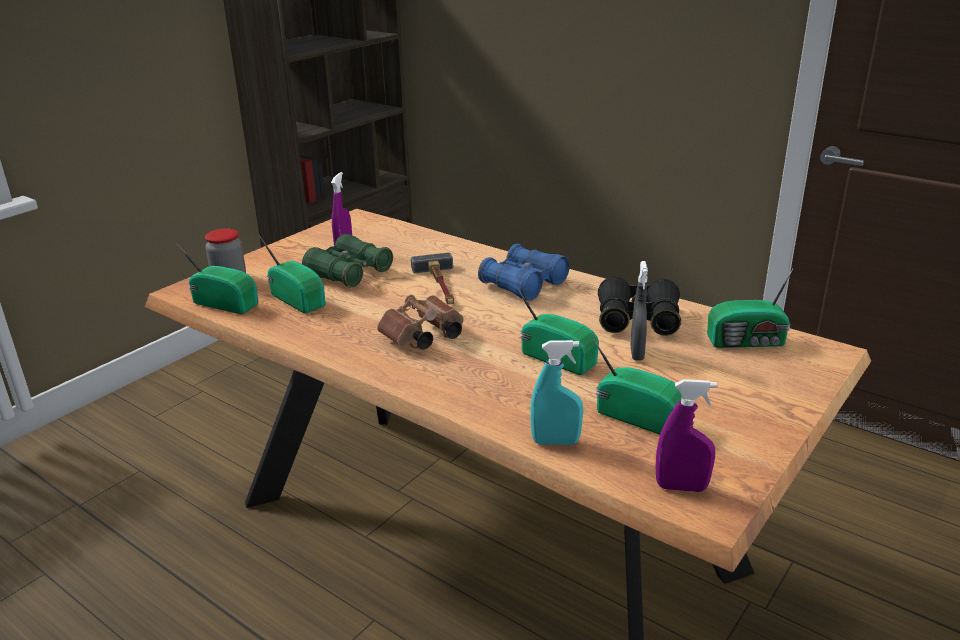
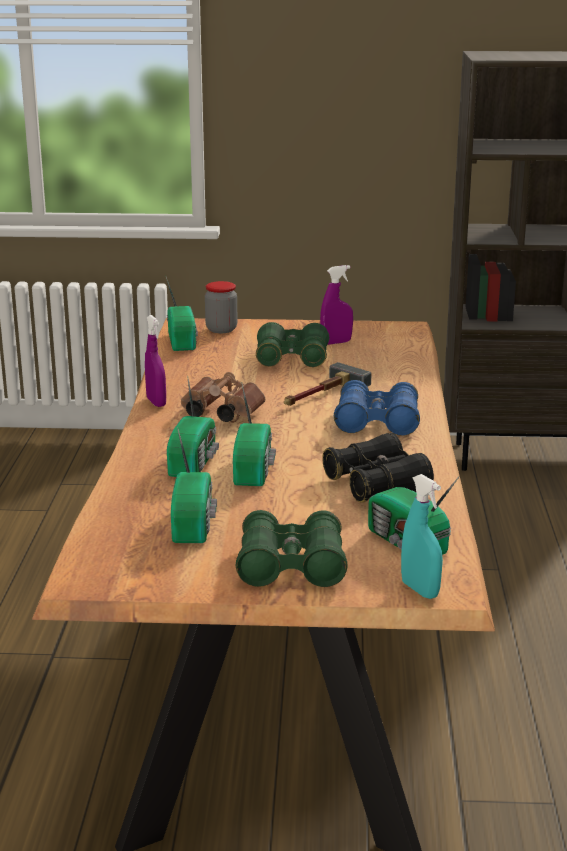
camera: 55 degrees right, 5 degrees down
radio [258,234,326,313] -> radio moved to [167,376,219,477]
turquoise spray bottle [530,340,583,445] -> turquoise spray bottle moved to [401,474,443,599]
grey spray bottle [630,261,648,361] -> none
purple spray bottle [655,379,717,492] -> purple spray bottle moved to [145,315,166,407]
none -> green binoculars [236,510,348,587]

